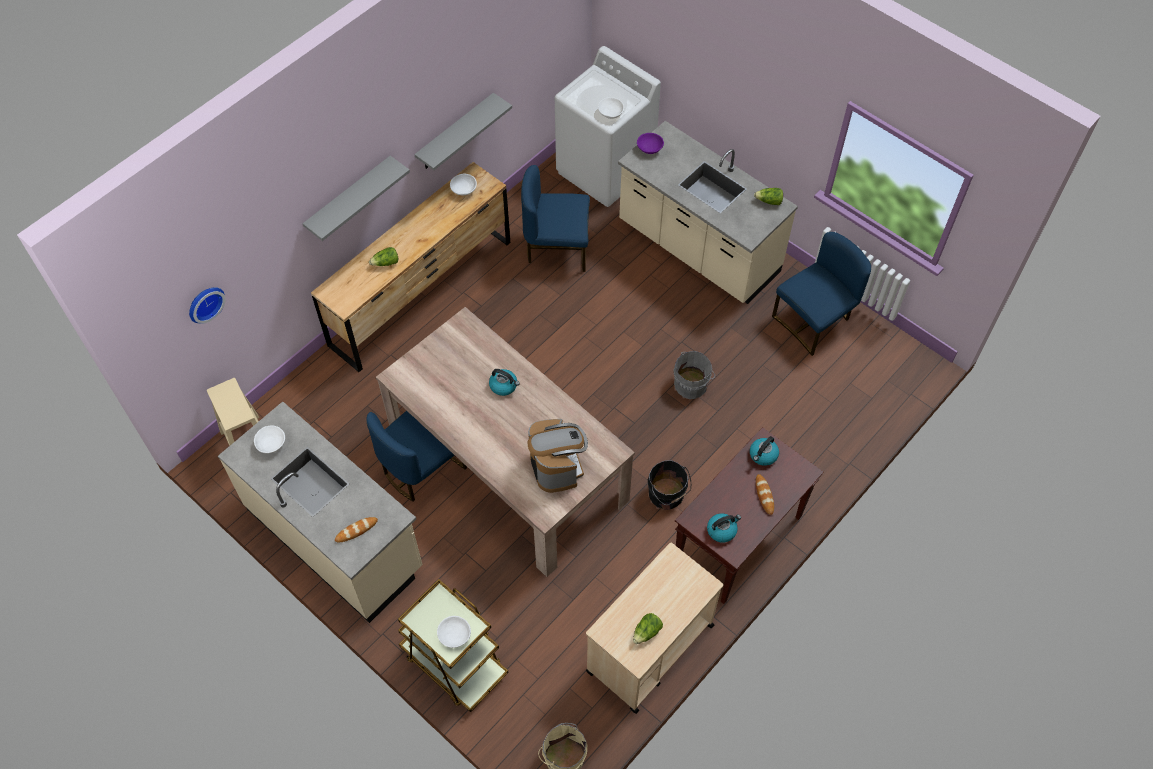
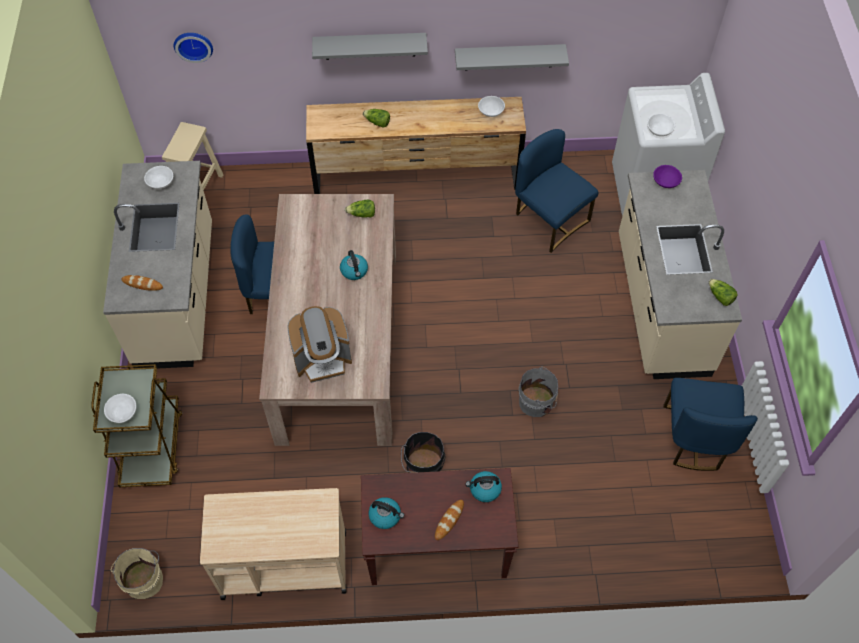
camera: 45 degrees right, 0 degrees up
coffee machine [527,419,588,493] -> coffee machine turned 45 degrees clockwise [287,306,352,383]
lettuce [633,613,663,644] -> lettuce moved to [345,200,375,218]
blue chair [772,232,871,356] -> blue chair turned 90 degrees clockwise [663,378,758,471]

